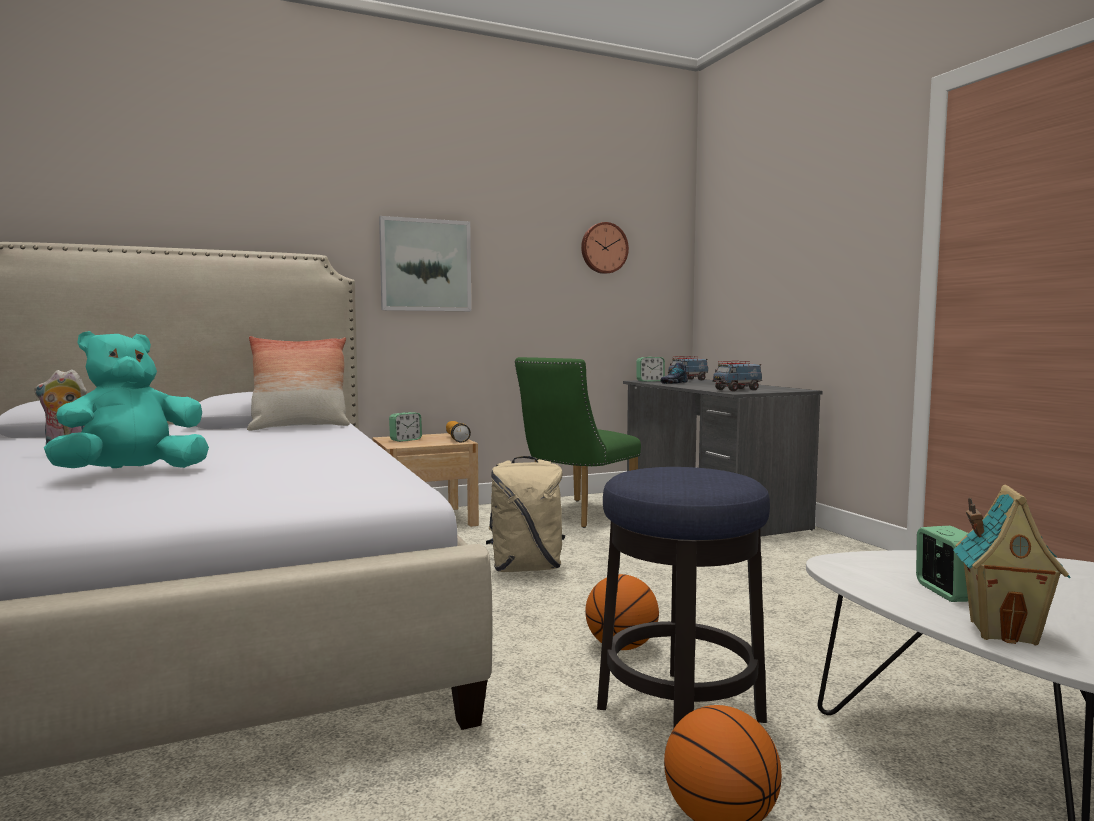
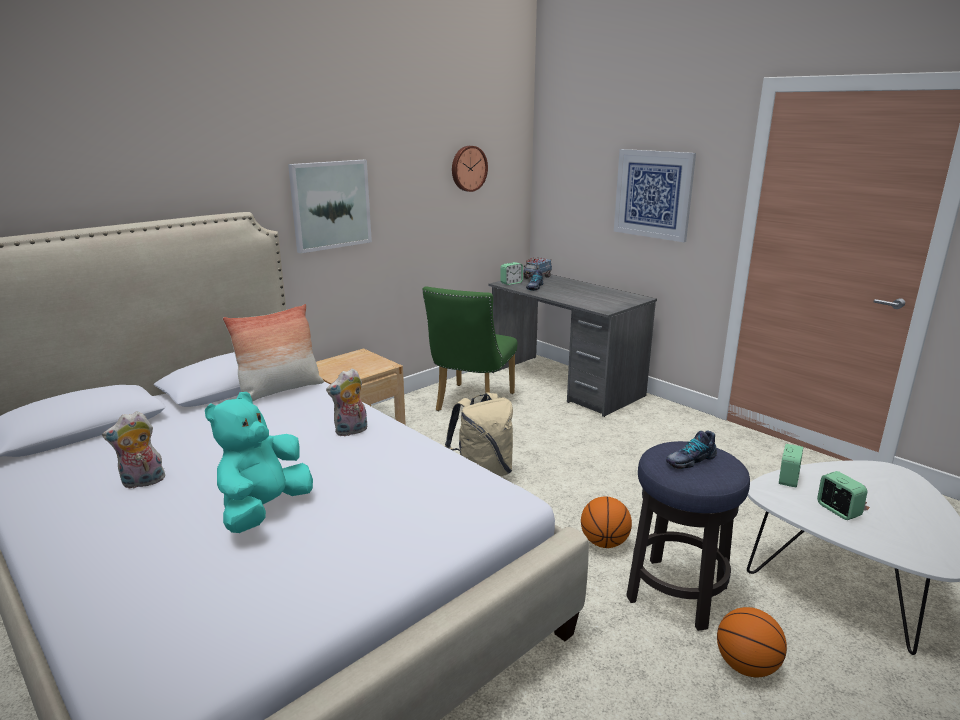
camera: 20 degrees left, 15 degrees up
alarm clock [389,412,422,442] -> alarm clock moved to [779,444,803,488]
flashlight [446,421,471,443] -> none
toy truck [712,361,762,391] -> none
toy house [953,485,1071,645] -> none
none -> plush toy [326,368,367,436]
none -> picture [614,149,696,242]
none -> shoe [666,431,717,469]

